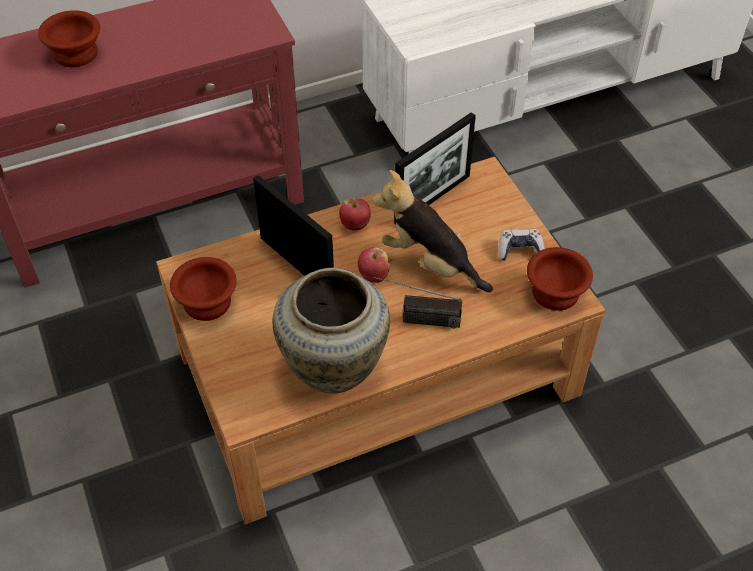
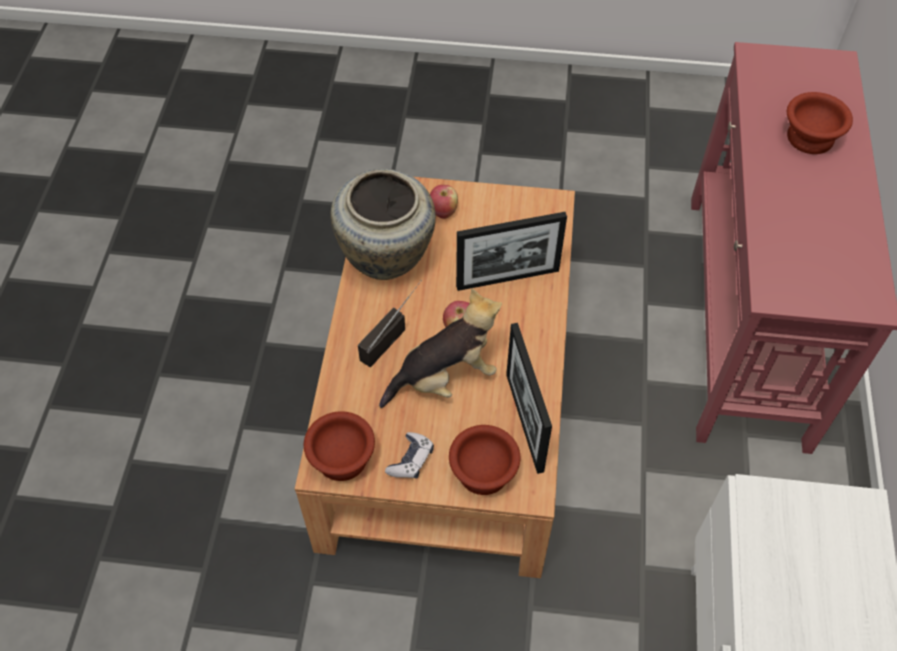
camera: 120 degrees right, 5 degrees up
brown bowl [170,257,237,321] -> brown bowl moved to [449,425,521,495]
apple [339,198,371,231] -> apple moved to [430,185,458,219]

